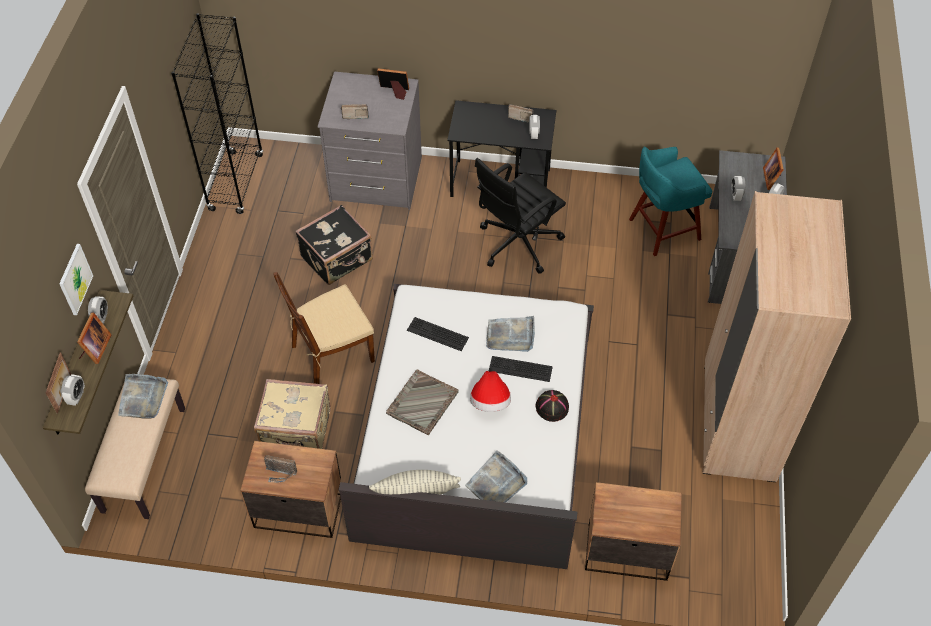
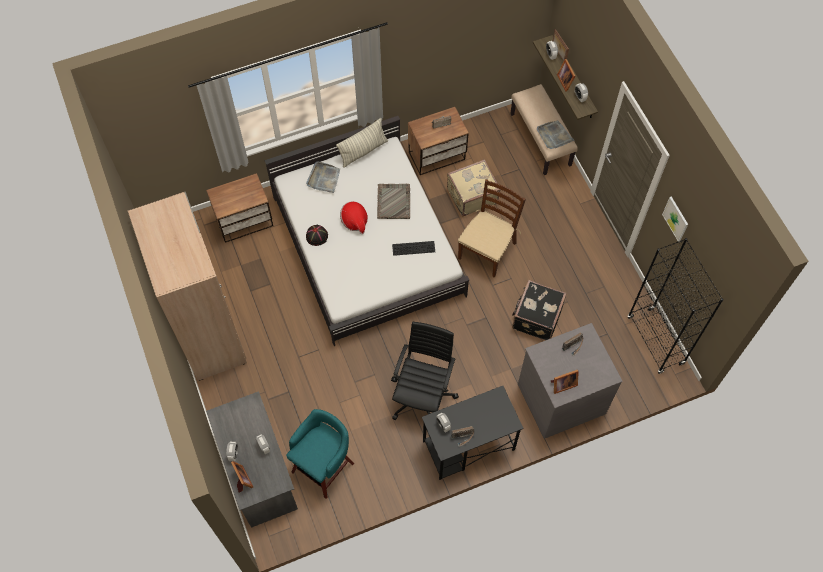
camera: 150 degrees right, 10 degrees up
picture [59,244,93,315] -> picture moved to [662,197,688,241]
grey tray [486,316,535,352] -> none
keyboard [489,356,553,382] -> none

